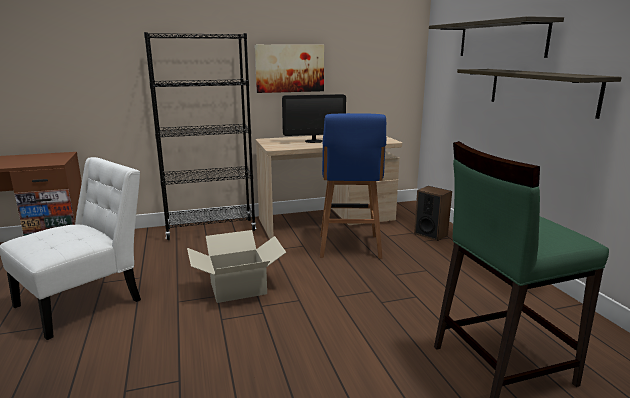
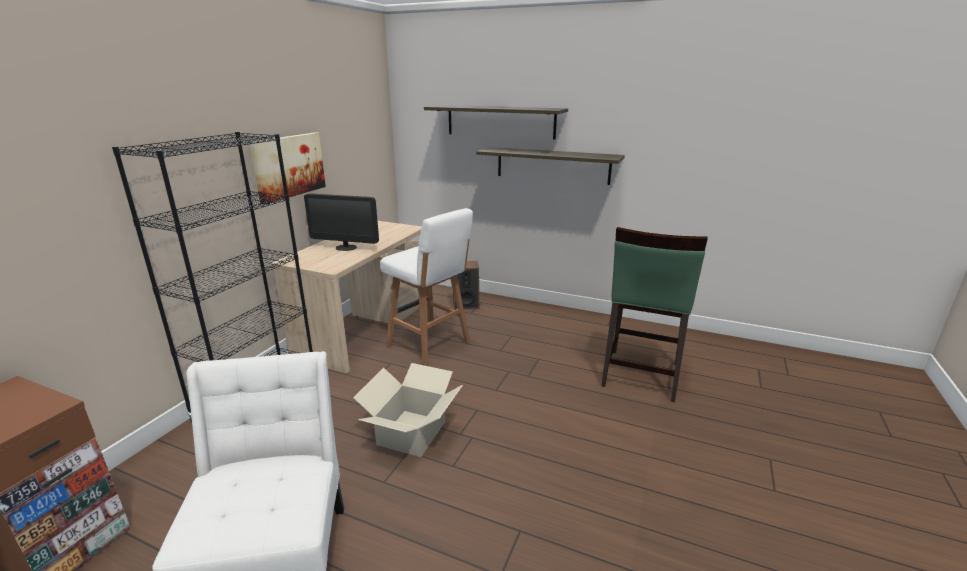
camera: 50 degrees left, 5 degrees up
monitor [282,94,346,143] -> monitor turned 75 degrees clockwise [304,193,379,251]
blue stool [320,113,386,259] -> white stool [380,208,473,366]

